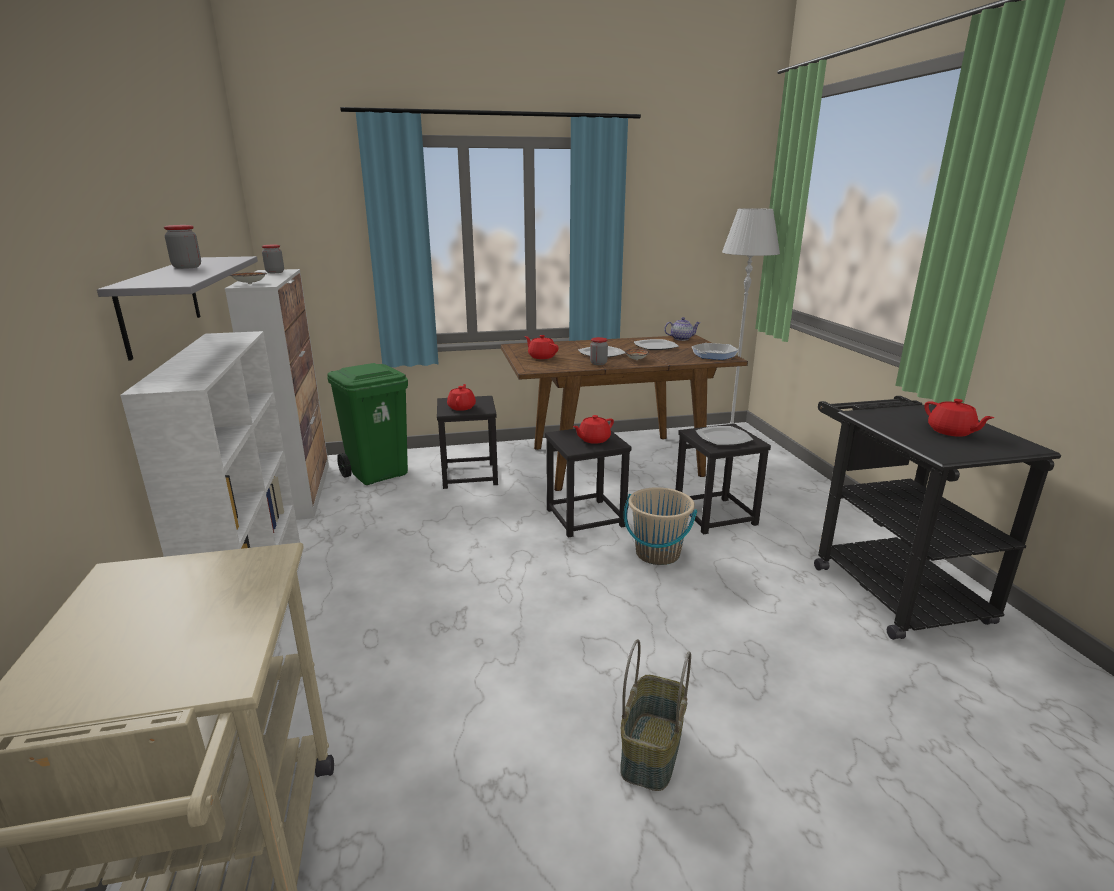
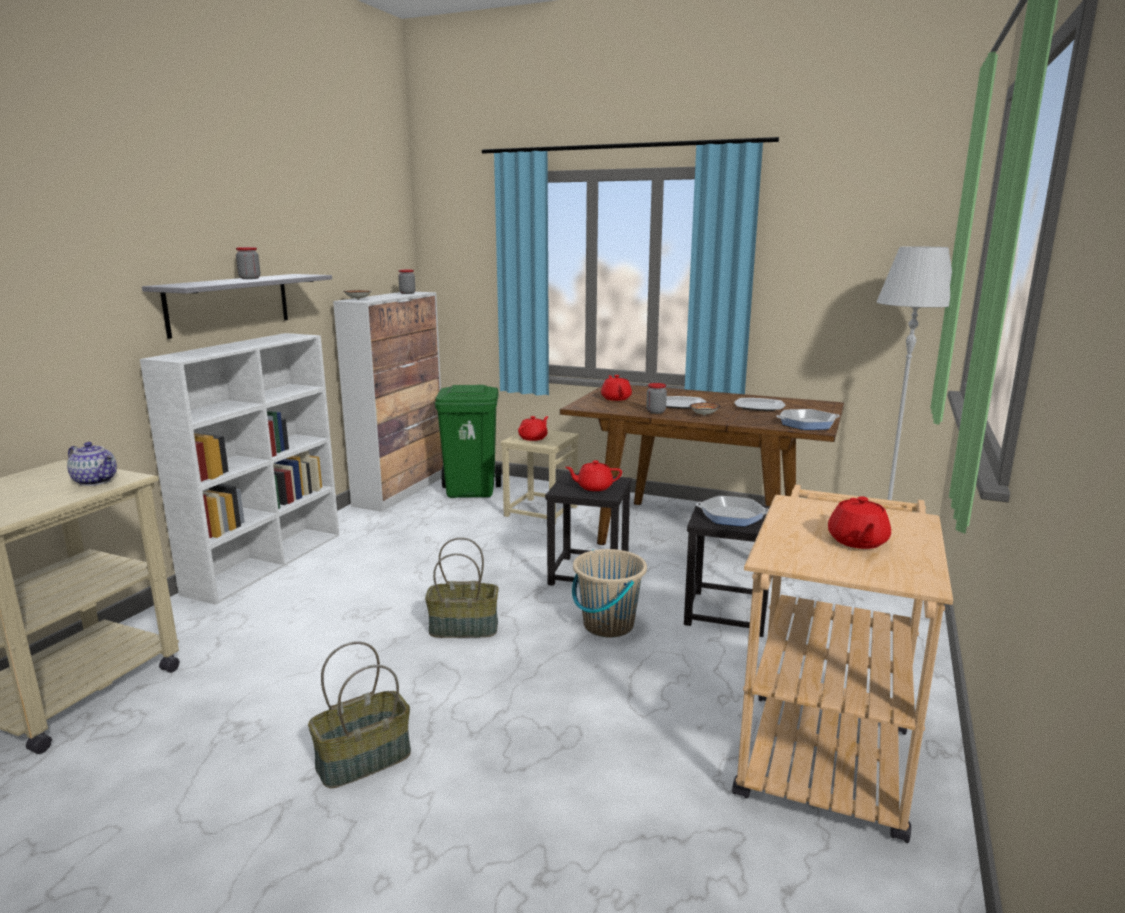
camera: 35 degrees right, 5 degrees down
black stool [437,396,498,489] -> beige stool [501,430,579,524]
teapot [664,317,700,341] -> teapot moved to [67,442,117,486]
plate [696,426,753,445] -> frying pan [696,496,769,526]
black cart [814,396,1061,640] -> beige cart [732,485,953,843]
none -> basket [425,538,499,638]

